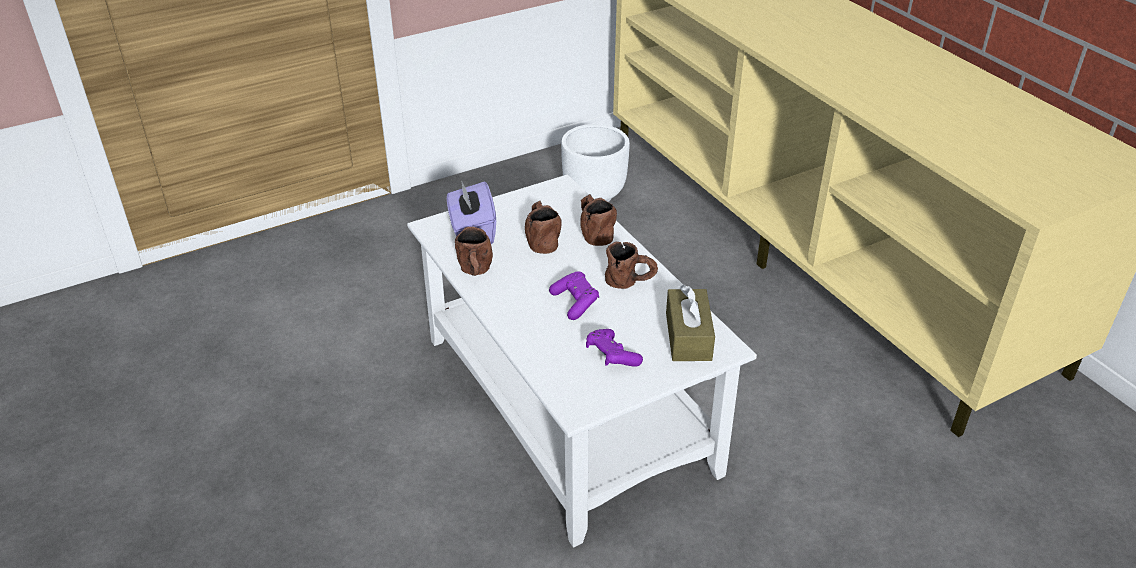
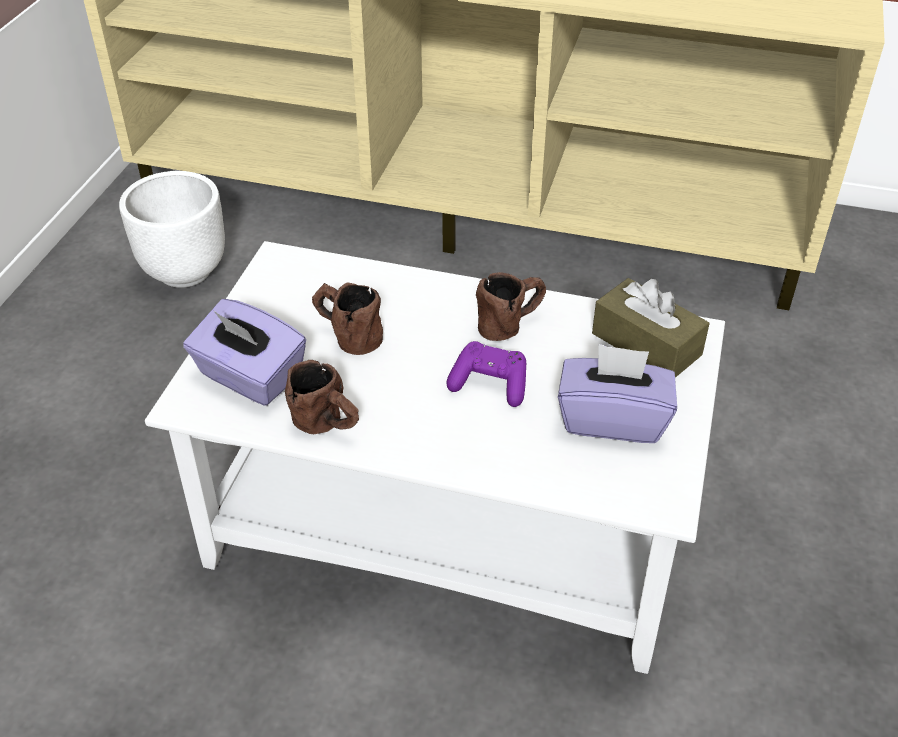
camera: 45 degrees left, 5 degrees up
brown mug [580,194,617,246] -> none
purple game controller [586,329,643,367] -> purple tissue box [558,344,677,443]

